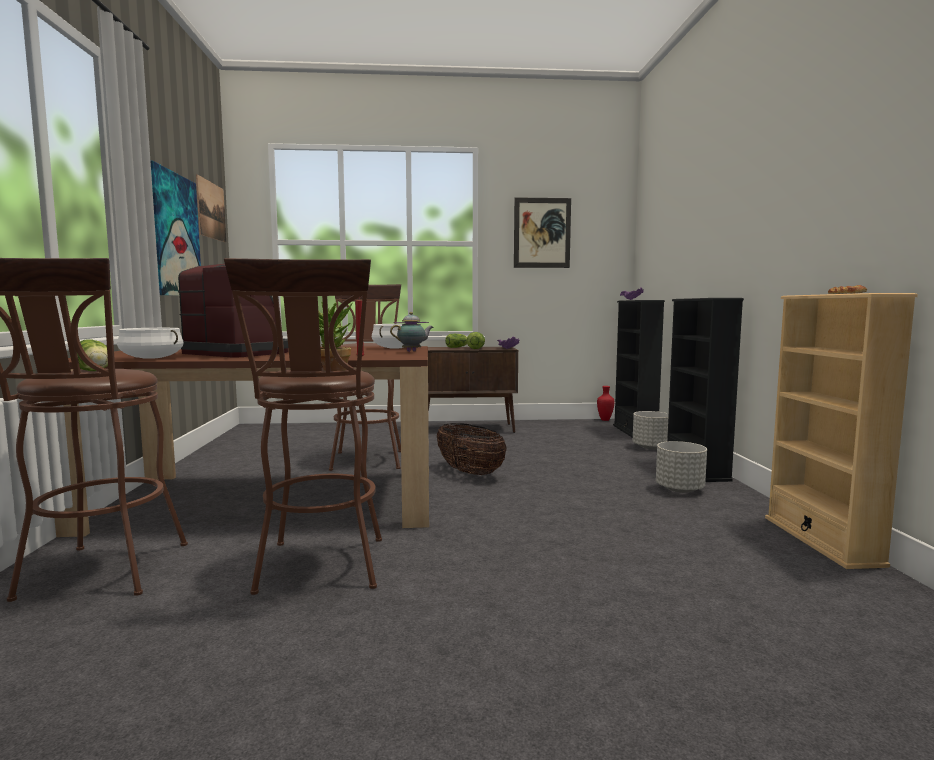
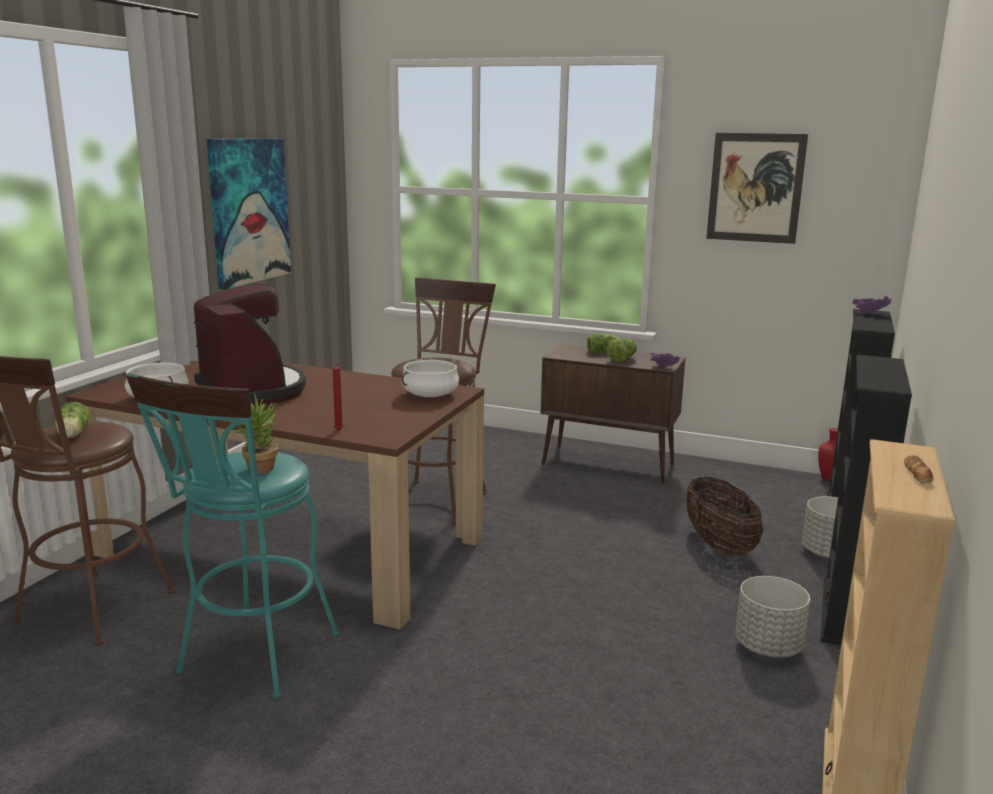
camera: 25 degrees right, 10 degrees up
picture [196,174,226,243] -> none
brown stool [224,258,382,595] -> turquoise stool [125,373,339,699]
teapot [390,312,434,352] -> none
basket [437,423,507,476] -> basket moved to [686,477,764,556]

